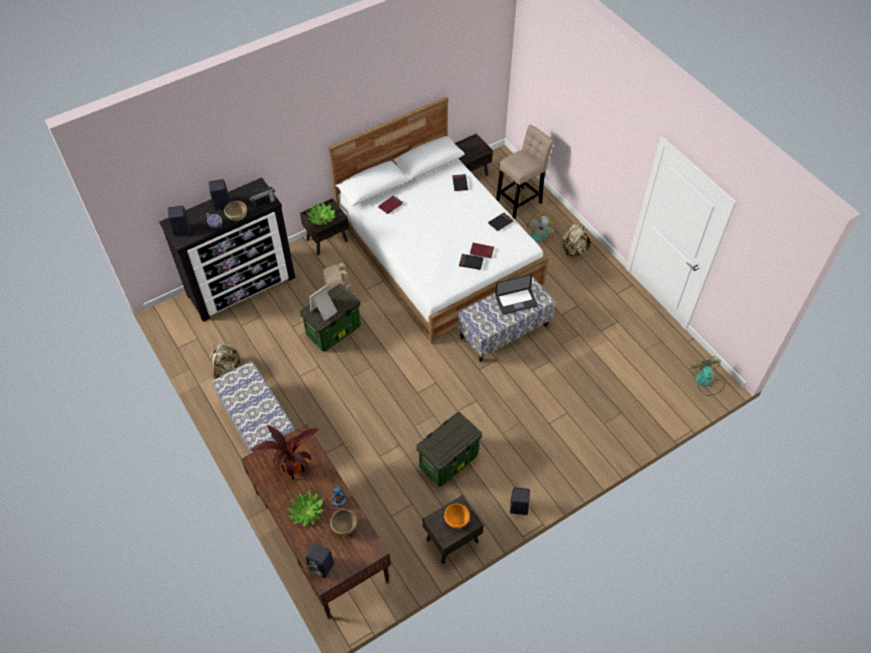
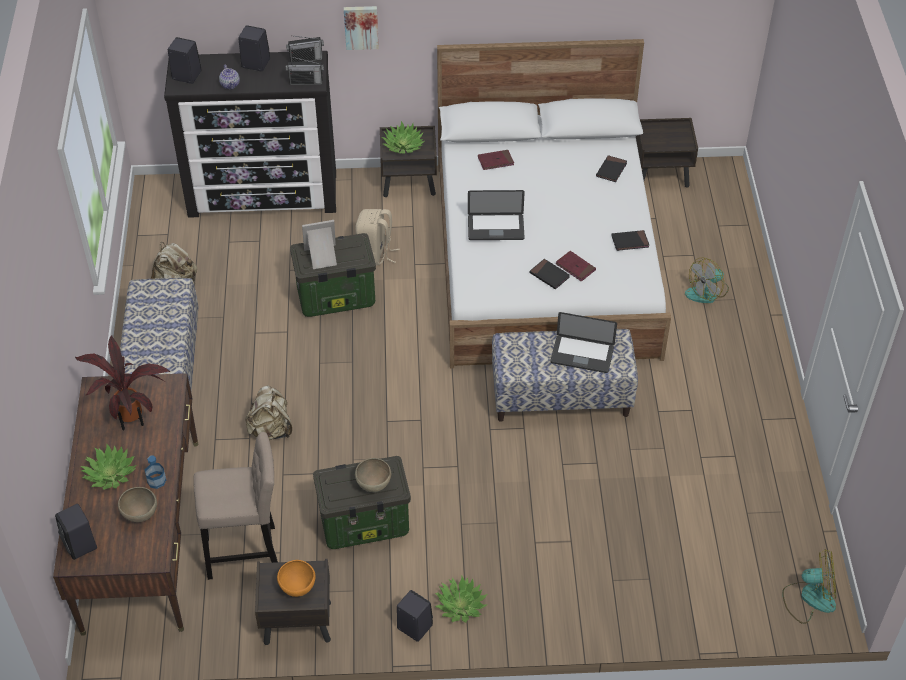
camera: 30 degrees right, 5 degrees down
brown bowl [224,201,247,221] -> brown bowl moved to [355,458,391,492]
beige stool [496,124,554,219] -> beige stool moved to [194,432,278,580]
beige backpack [562,224,591,257] -> beige backpack moved to [245,385,292,440]
fan [690,356,725,396] -> fan turned 75 degrees clockwise [782,549,836,624]
none -> radio [286,36,324,62]
none -> picture [344,6,379,50]
none -> potted plant [435,576,487,623]
none -> laptop [468,190,525,240]

